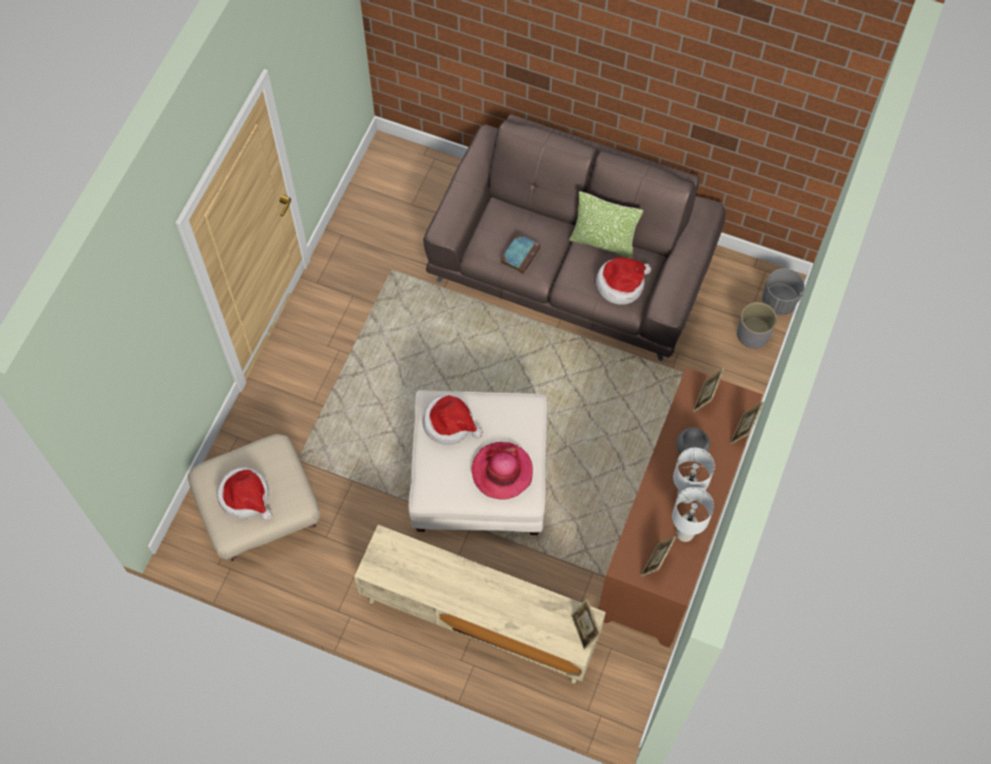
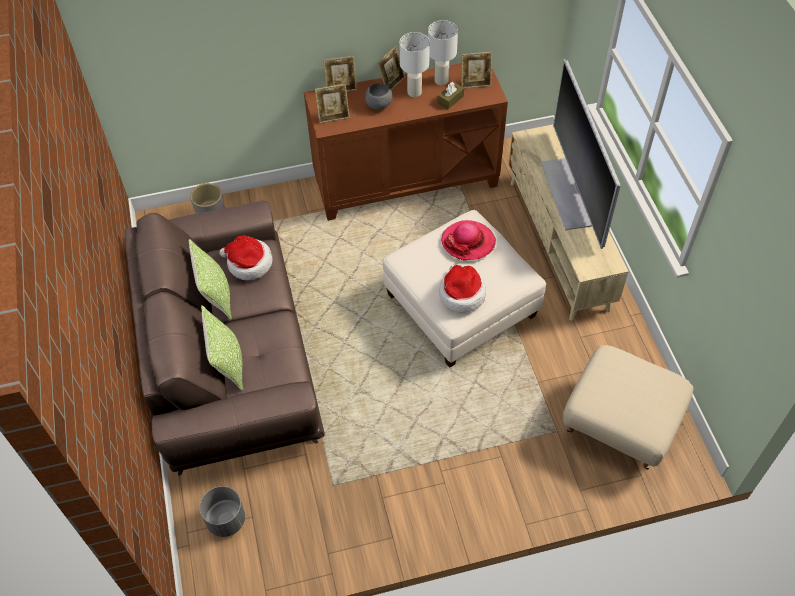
camera: 125 degrees left, 10 degrees down
hat [217,467,272,521] -> none
book [501,234,541,274] -> none
picture frame [571,598,601,650] -> picture frame moved to [377,46,405,90]
grey planter [762,268,805,315] -> grey planter moved to [200,486,245,537]
none -> pillow [201,305,243,391]
none -> brown tissue box [438,82,464,109]
none -> television [540,59,621,249]

